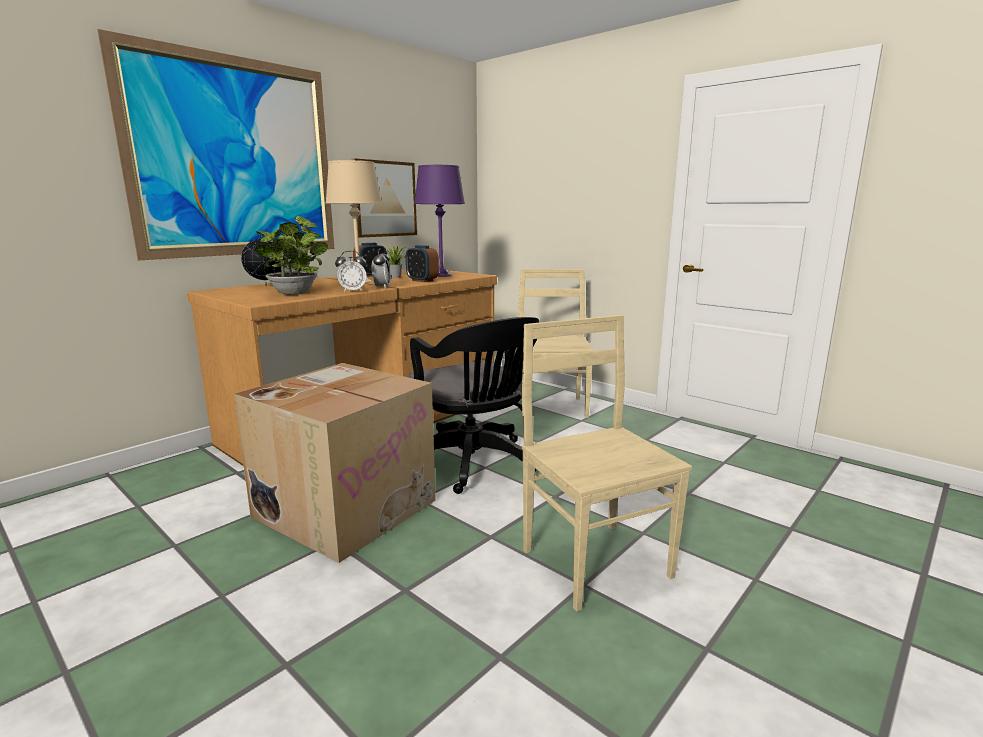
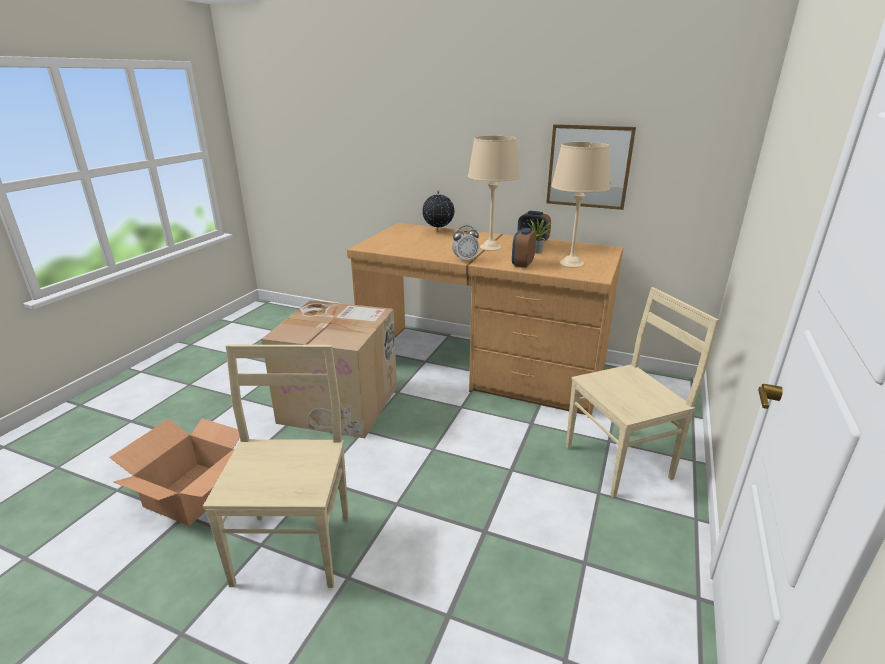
camera: 70 degrees right, 10 degrees up
picture [97,29,334,261] -> none
potted plant [255,216,328,295] -> none
alarm clock [335,251,367,293] -> none
black office chair [409,317,539,494] -> none
purple table lamp [414,165,465,277] -> beige table lamp [551,142,610,268]
beige chair [522,315,692,612] -> beige chair turned 45 degrees counterclockwise [203,345,349,588]
none -> cardboard box [109,418,240,526]

